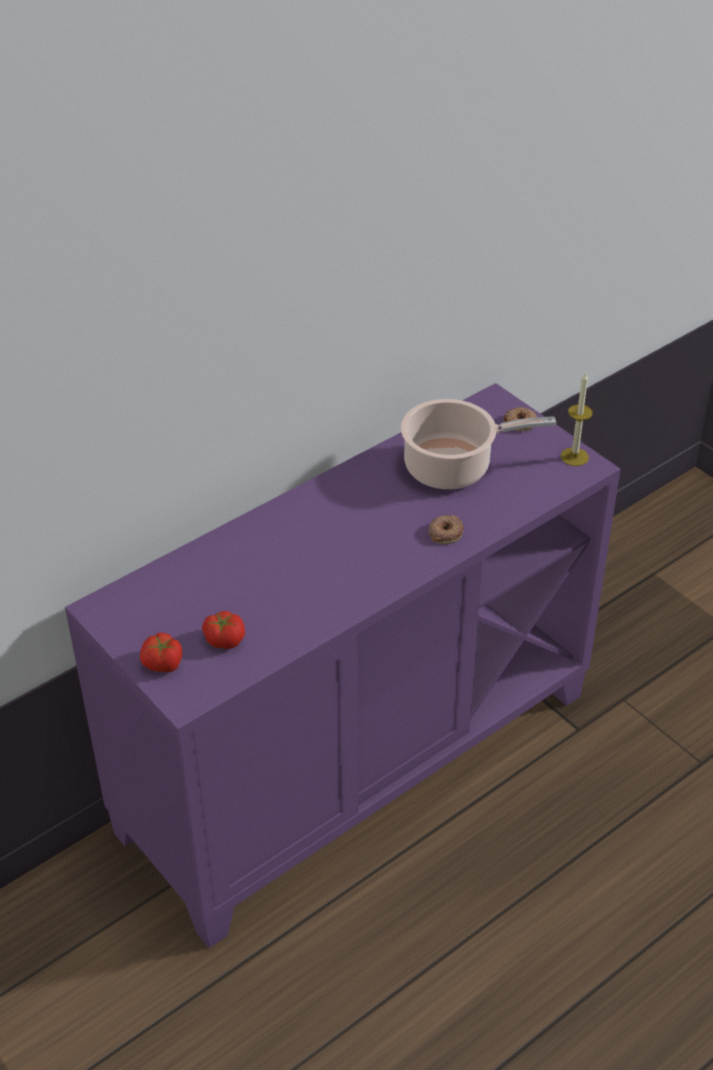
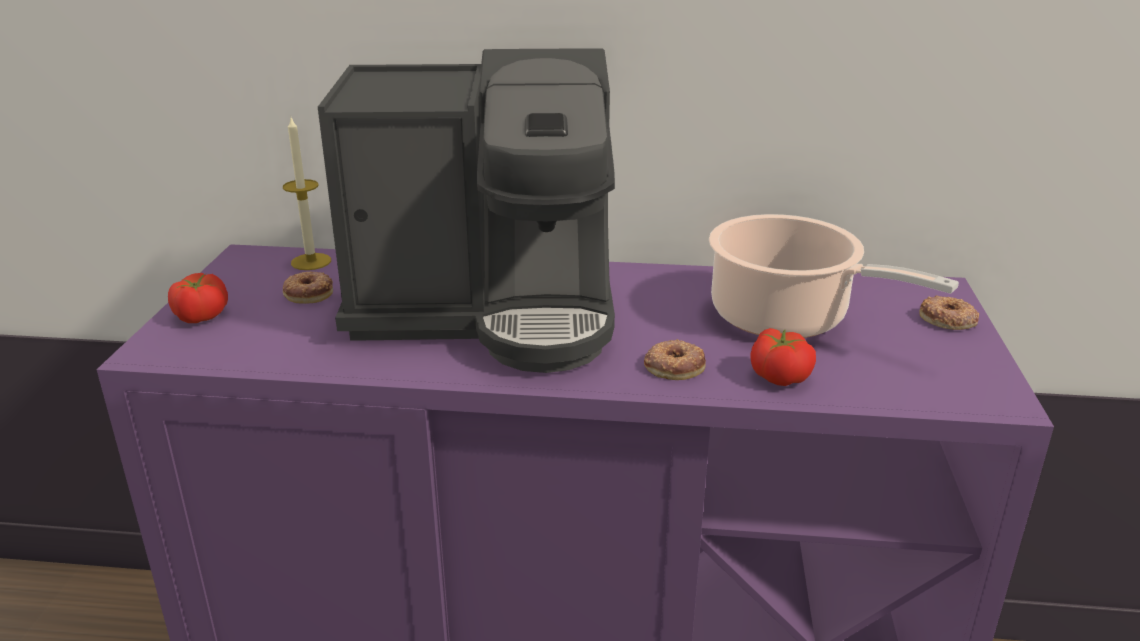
camera: 45 degrees right, 15 degrees down
tomato [202,611,245,649] -> tomato moved to [750,328,816,386]
candle [561,372,593,466] -> candle moved to [283,118,331,270]
none -> donut [283,271,333,304]
none -> coffee machine [318,48,615,373]

